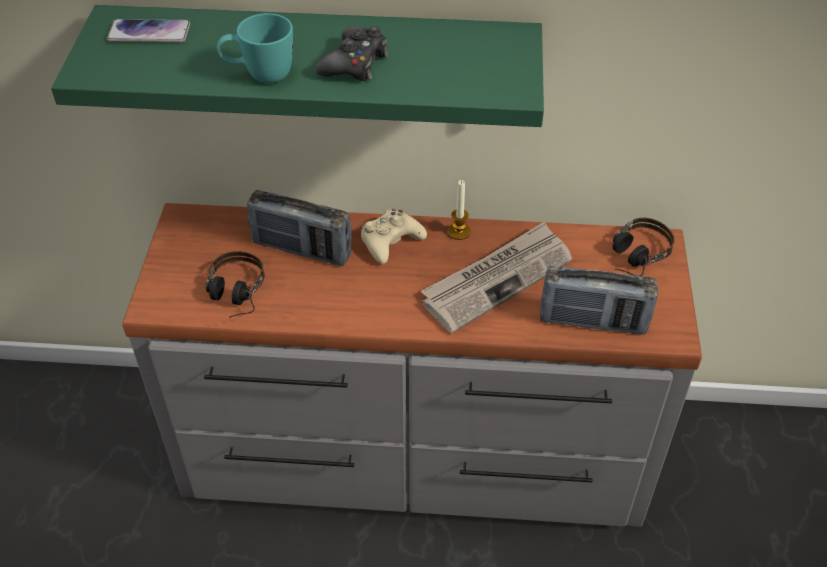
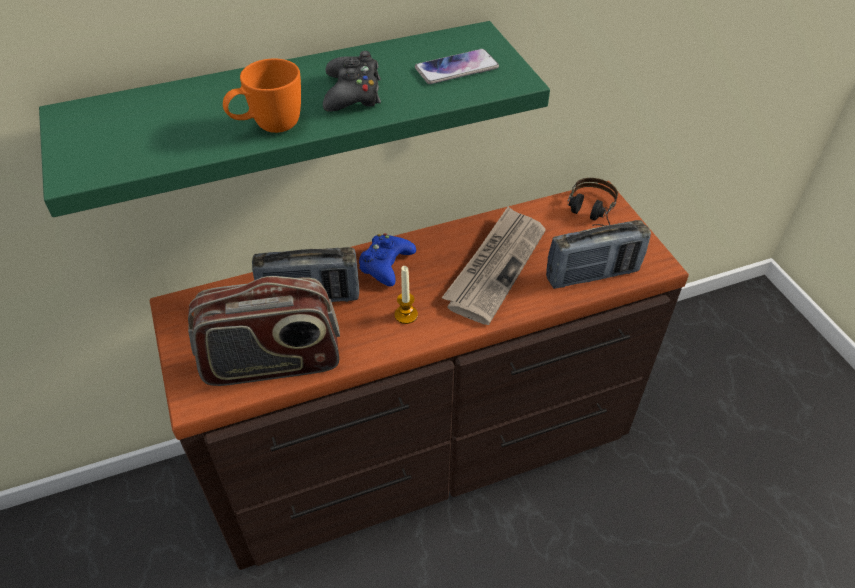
camera: 25 degrees left, 0 degrees up
phone [107,19,190,43] -> phone moved to [415,49,499,84]
grey dresser [122,203,702,527] -> brown dresser [150,181,689,570]
headphones [205,251,265,318] -> radio [188,276,340,386]
turquoise mug [217,13,293,83] -> orange mug [223,59,301,133]
beige game controller [361,209,427,264] -> blue game controller [359,233,416,287]
candle [448,180,471,240] -> candle moved to [395,266,418,324]

